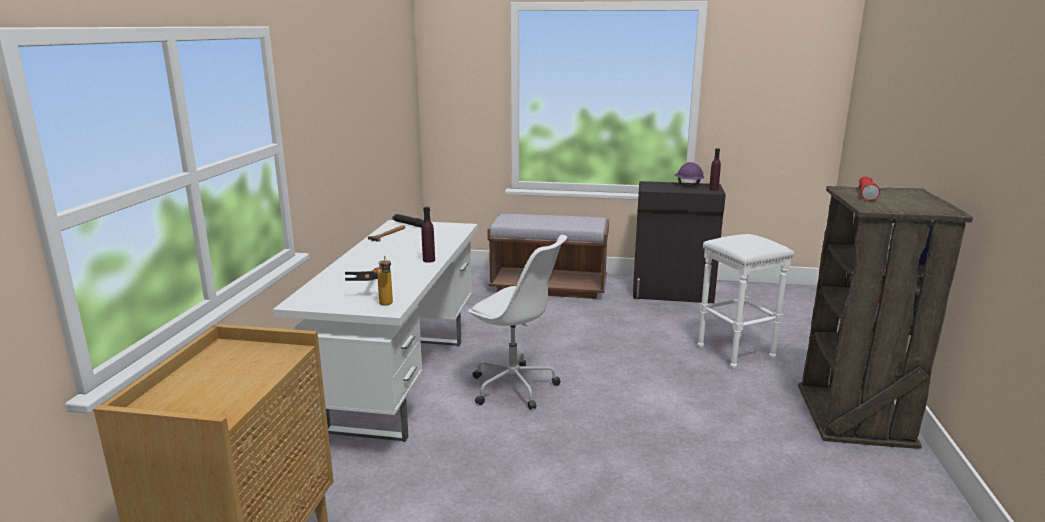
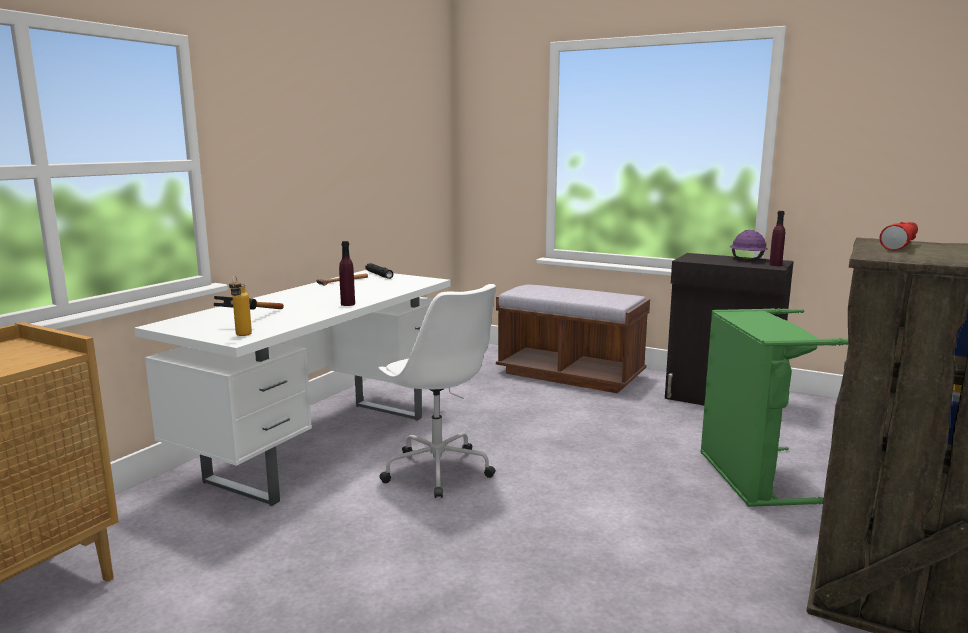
camera: 20 degrees right, 5 degrees down
white stool [697,234,794,370] -> green laundry basket [701,308,848,507]

